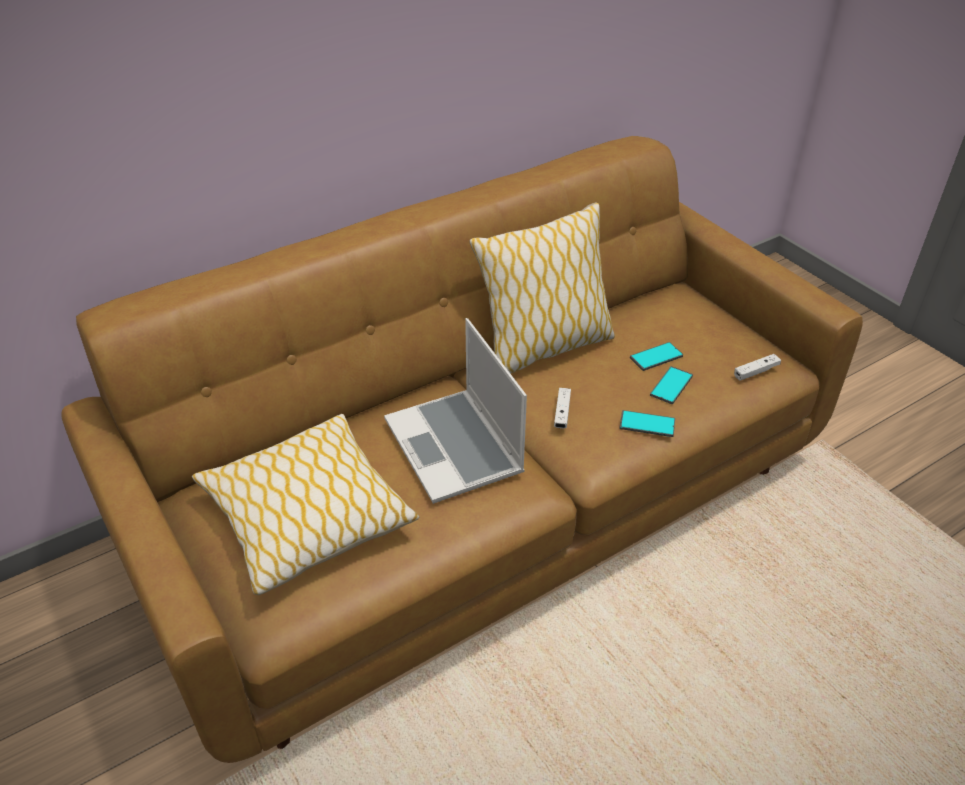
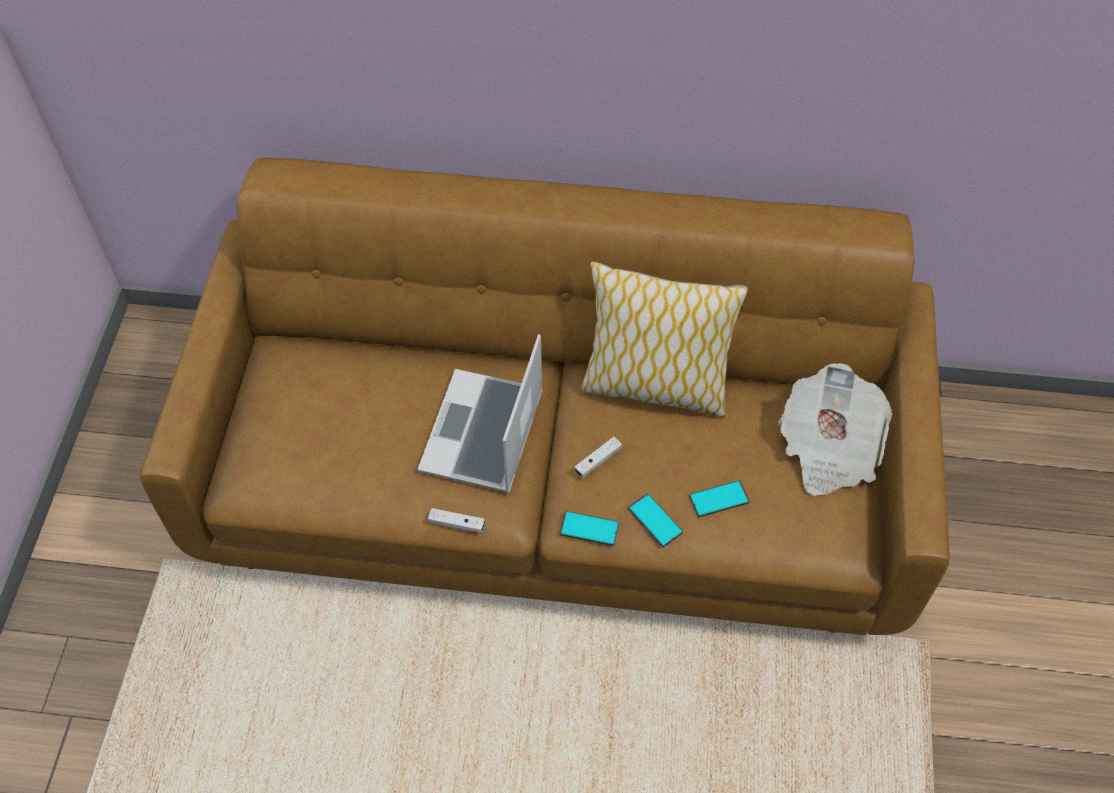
camera: 40 degrees right, 15 degrees up
pillow [192,414,419,595] -> none
phone [630,342,683,371] -> phone moved to [560,511,619,546]
white game controller [734,354,781,381] -> white game controller moved to [428,508,485,533]
none -> newspaper [779,363,892,496]

